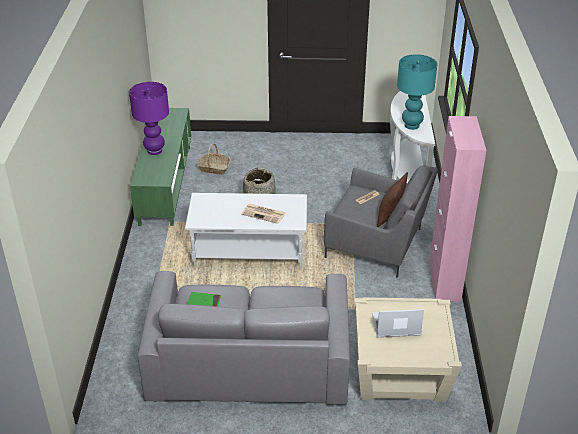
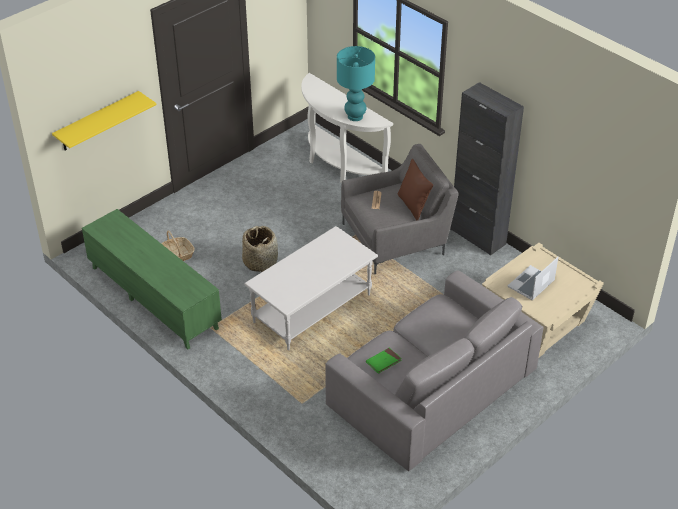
camera: 45 degrees left, 5 degrees up
purple table lamp [129,82,169,155] -> none
newspaper [241,204,286,224] -> none
pink cabinet [429,116,486,302] -> black cabinet [450,82,524,256]
none -> yellow shelf [52,91,157,150]

